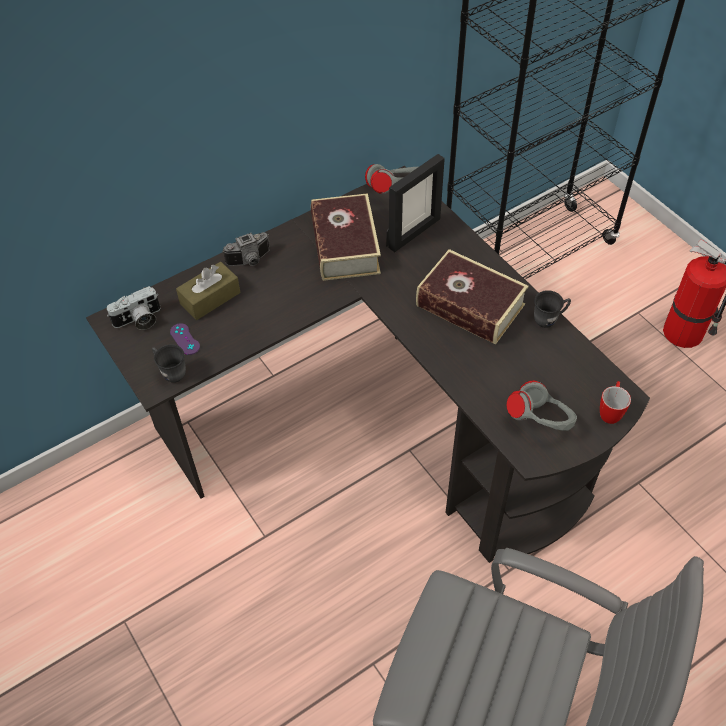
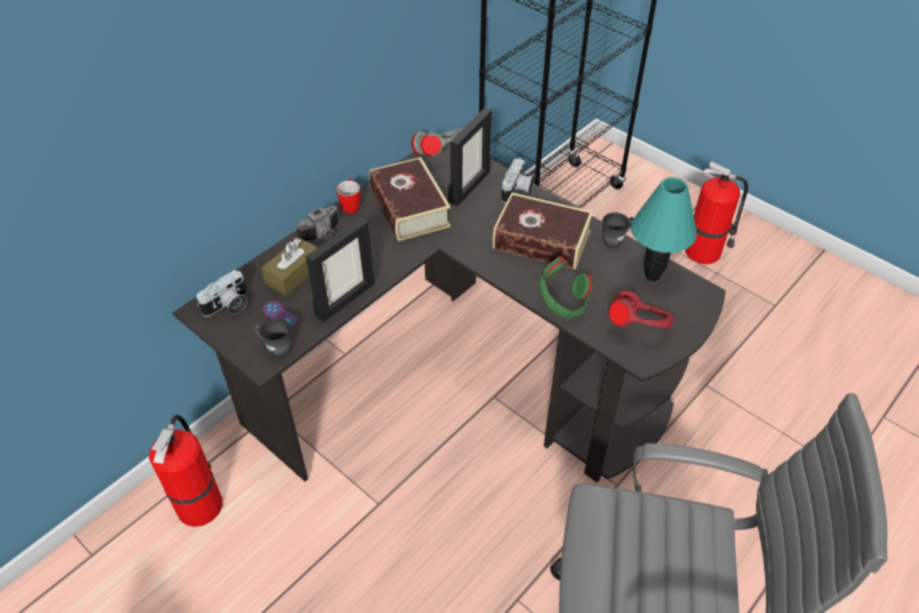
camera: 15 degrees left, 5 degrees down
grey headphones [507,380,577,431] -> red headphones [609,291,674,328]
mug [600,381,631,424] -> mug moved to [336,178,360,214]
none -> fire extinguisher [149,415,223,527]
none -> picture frame [306,217,375,323]
none -> camera [501,158,534,204]
none -> green headphones [540,256,593,318]
none -> turquoise table lamp [631,177,697,281]

